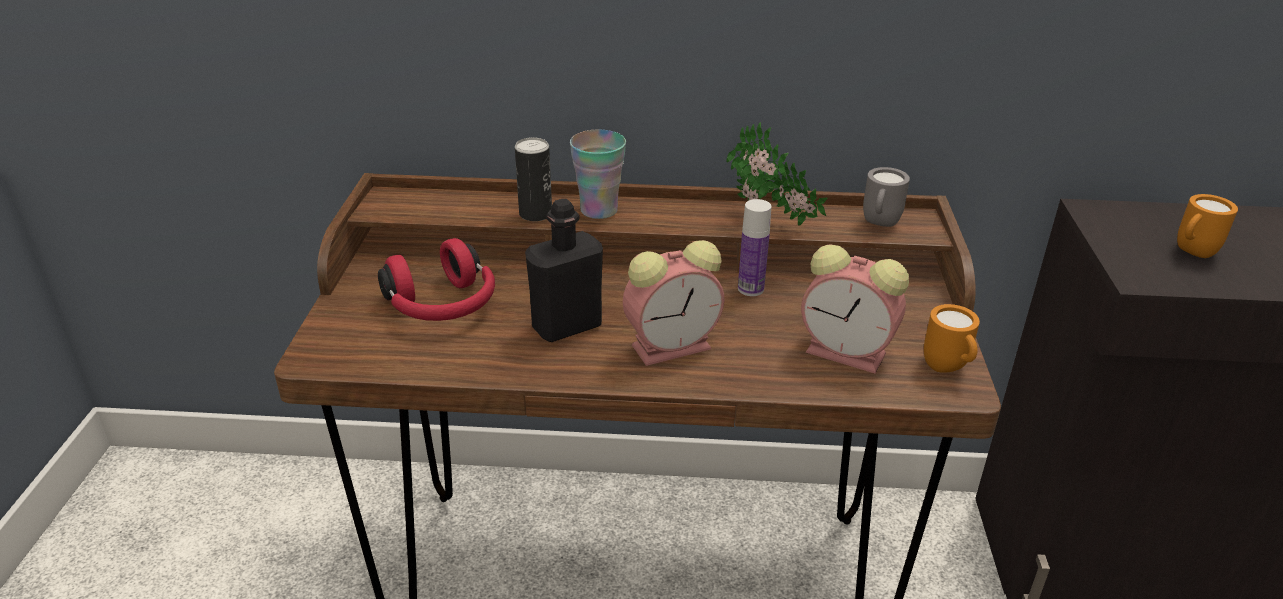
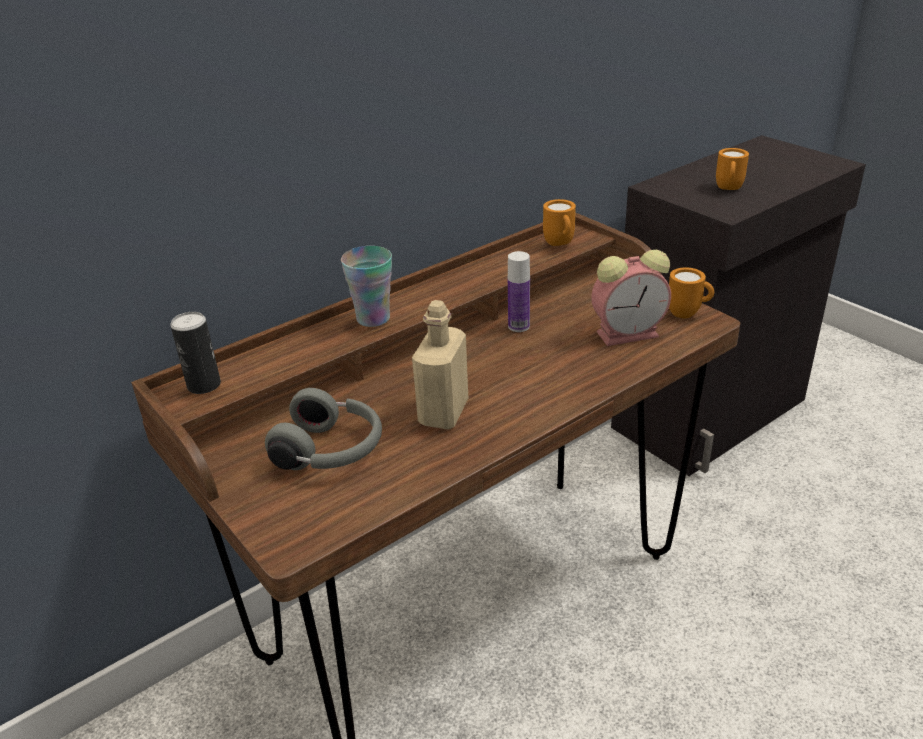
camera: 40 degrees left, 0 degrees up
red headphones [378,238,495,321] -> grey headphones [265,388,382,470]
can [515,137,552,221] -> can moved to [170,312,221,394]
black bottle [525,199,603,342] -> beige bottle [412,300,468,429]
alarm clock [623,240,724,366] -> none
potted plant [726,122,828,226] -> none
grey mug [863,167,910,227] -> orange mug [543,199,576,246]

